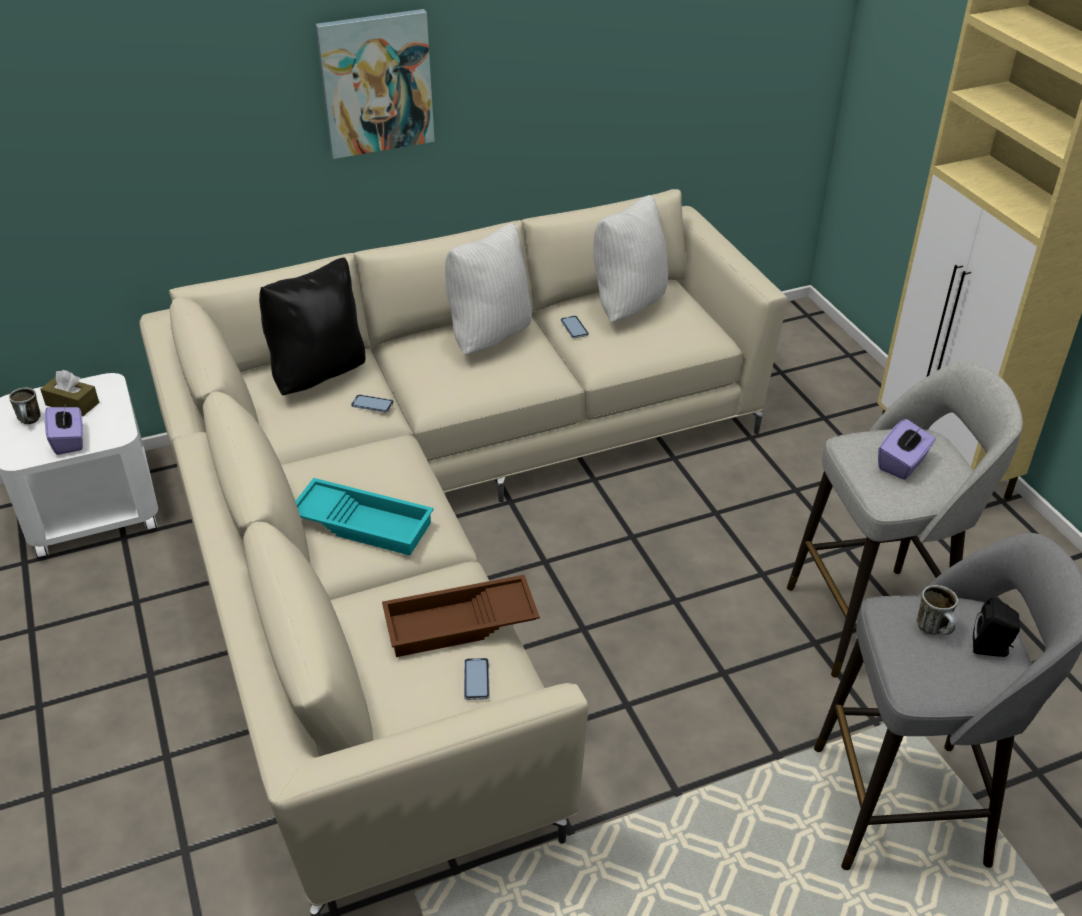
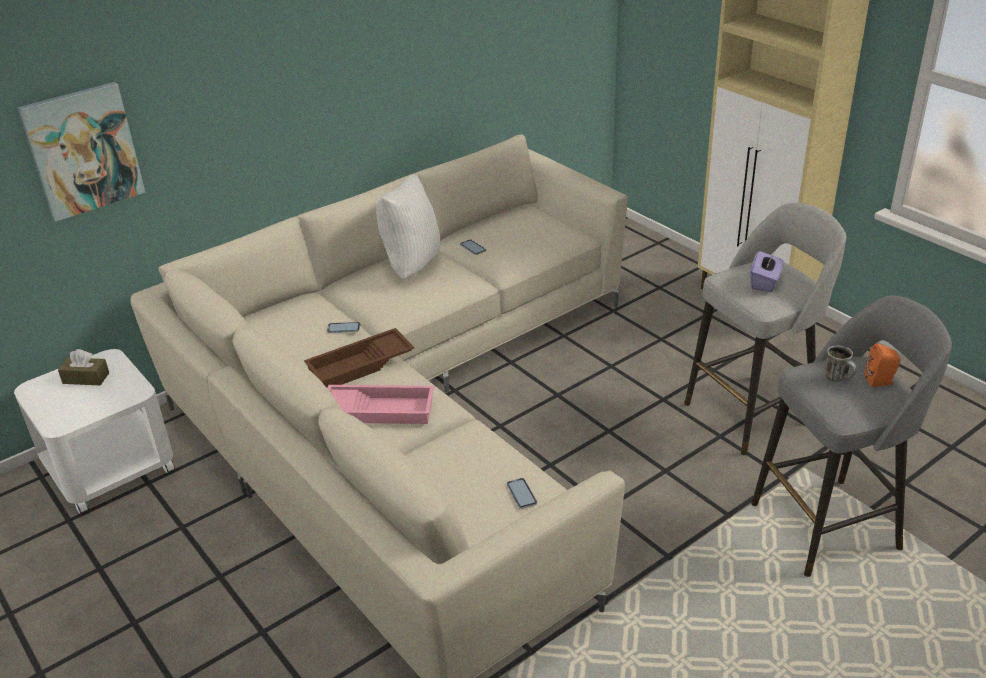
camera: 15 degrees left, 5 degrees down
mug [9,387,41,424] -> none
purple tissue box [45,407,83,455] -> none
black pillow [259,257,365,395] -> none
turquoise tray [296,478,434,555] -> pink tray [327,385,434,424]
picture [316,9,435,159] -> picture moved to [17,82,145,222]
brown tray [382,575,540,657] -> brown tray moved to [304,328,415,388]
white pillow [593,195,668,322] -> none
black speaker [973,598,1020,657] -> orange speaker [865,343,900,387]

